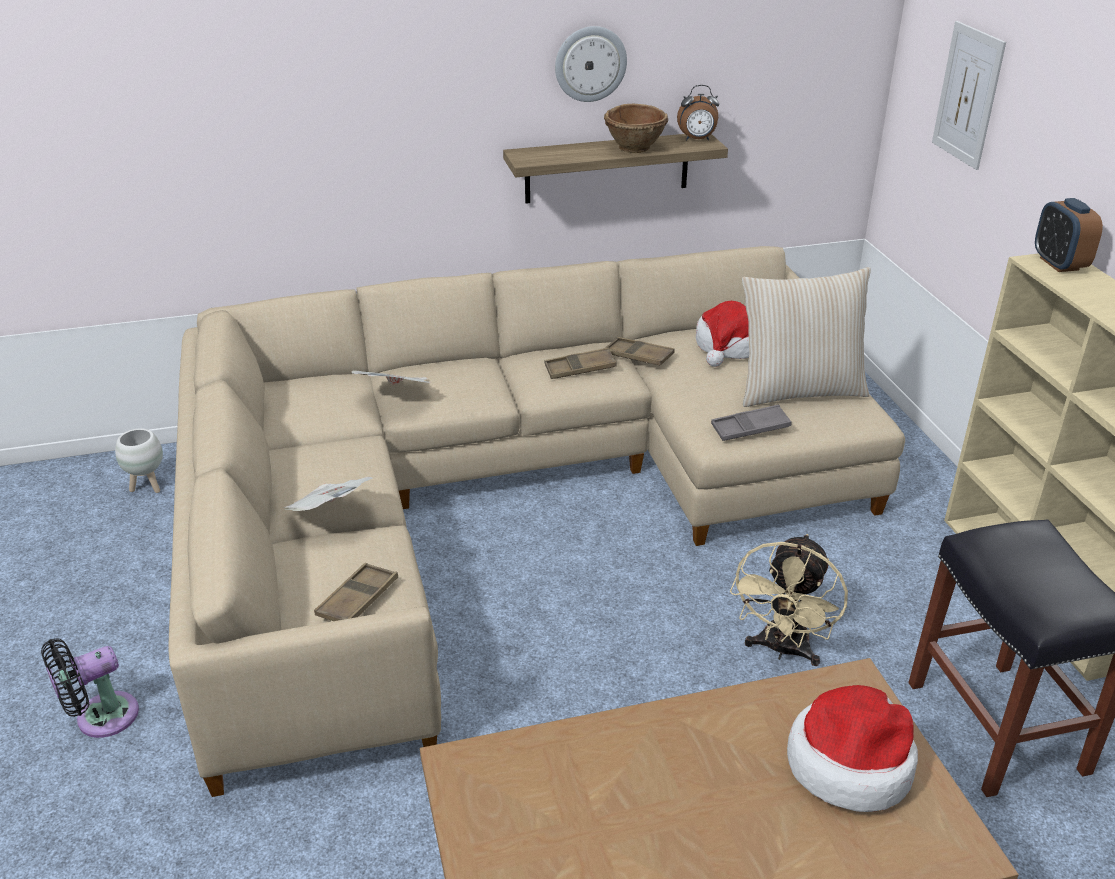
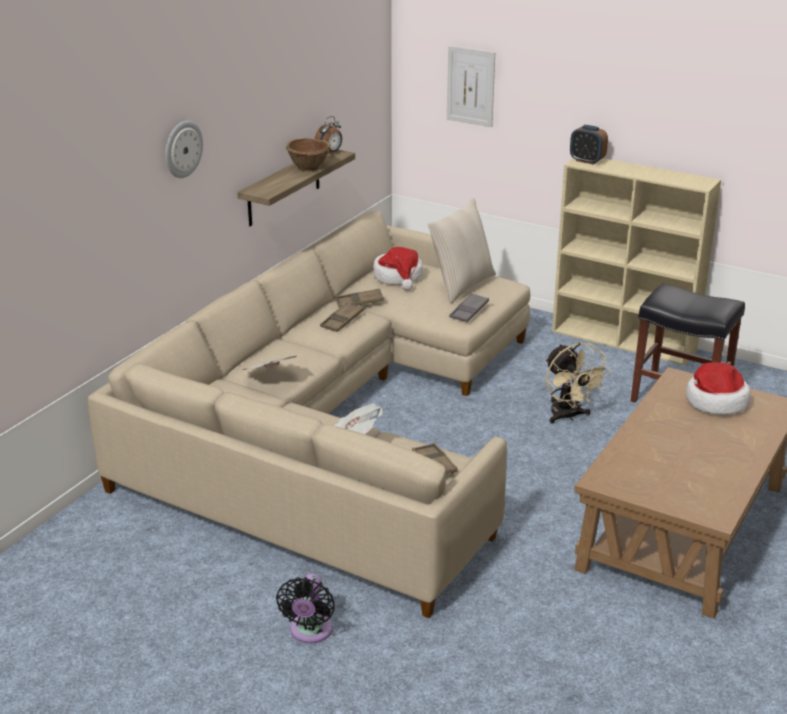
camera: 45 degrees left, 5 degrees down
white planter [115,428,163,493] -> none
wall clock [555,26,627,102] -> wall clock moved to [165,121,203,178]

